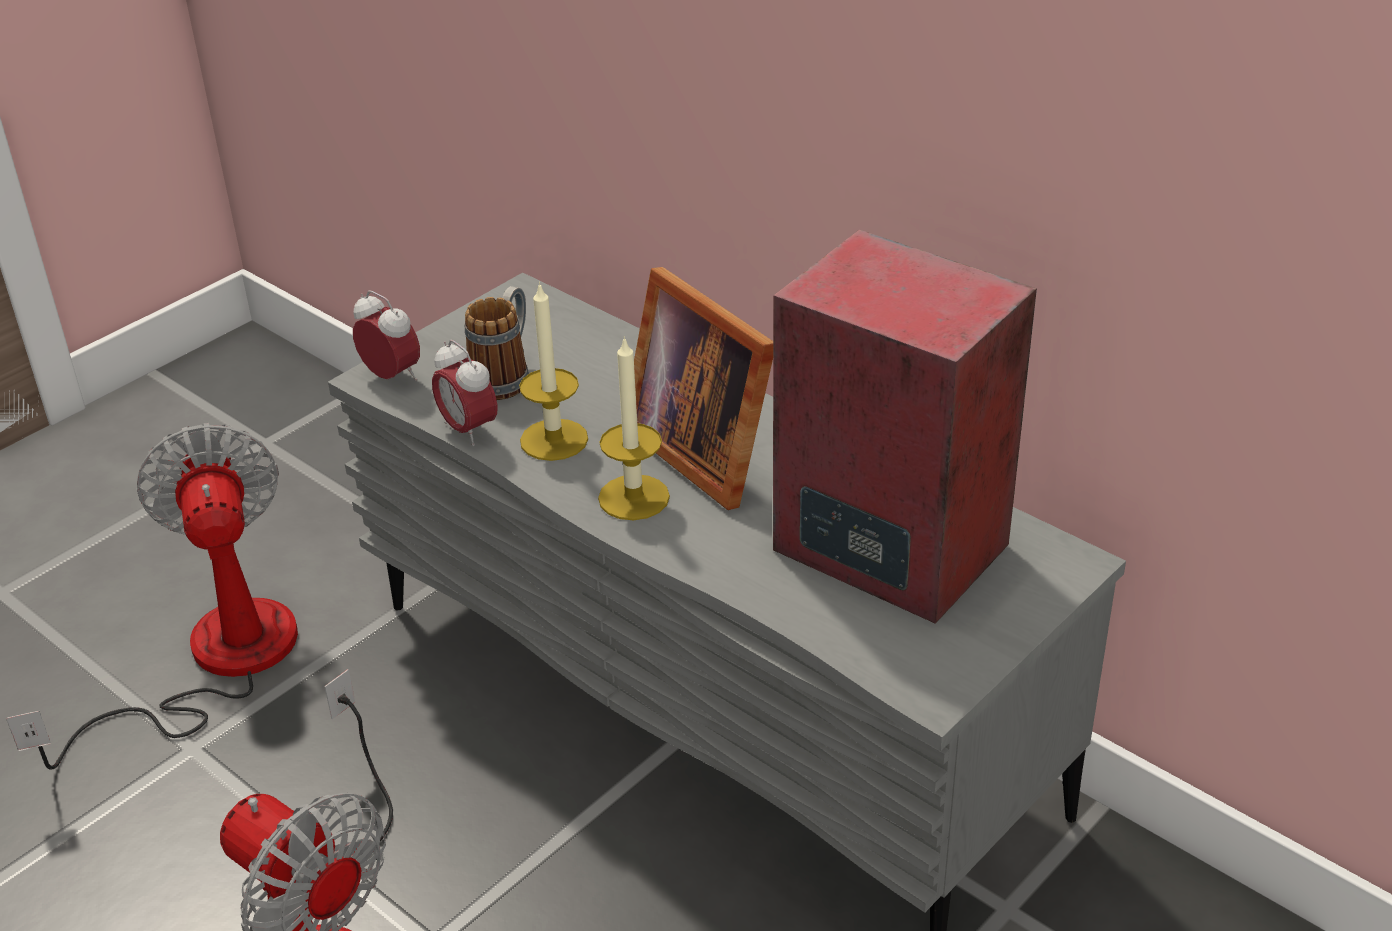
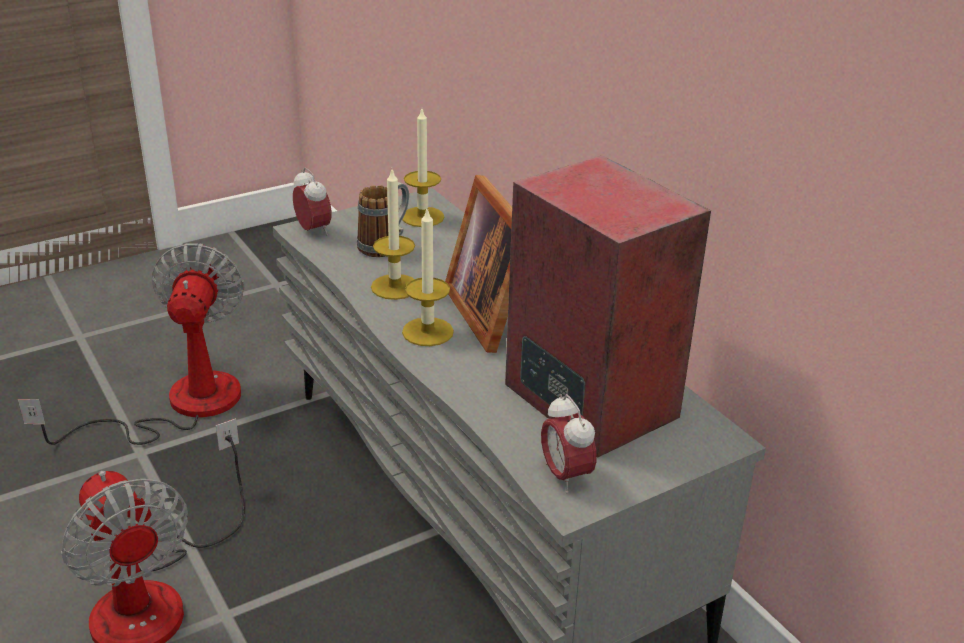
camera: 15 degrees right, 5 degrees down
alarm clock [432,340,498,446] -> alarm clock moved to [541,394,596,493]
none -> candle [402,109,444,227]

